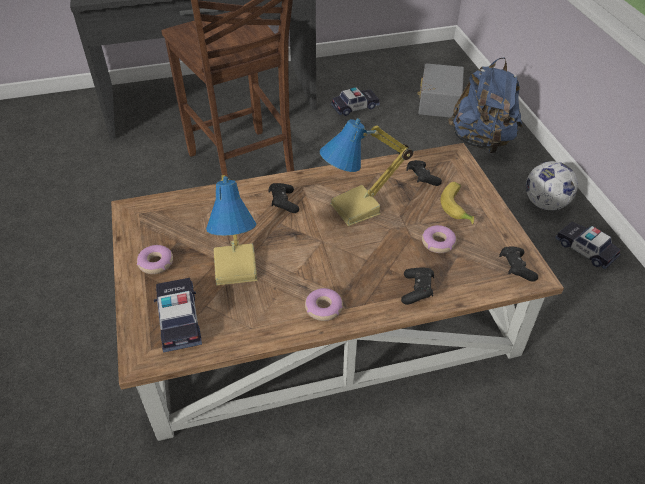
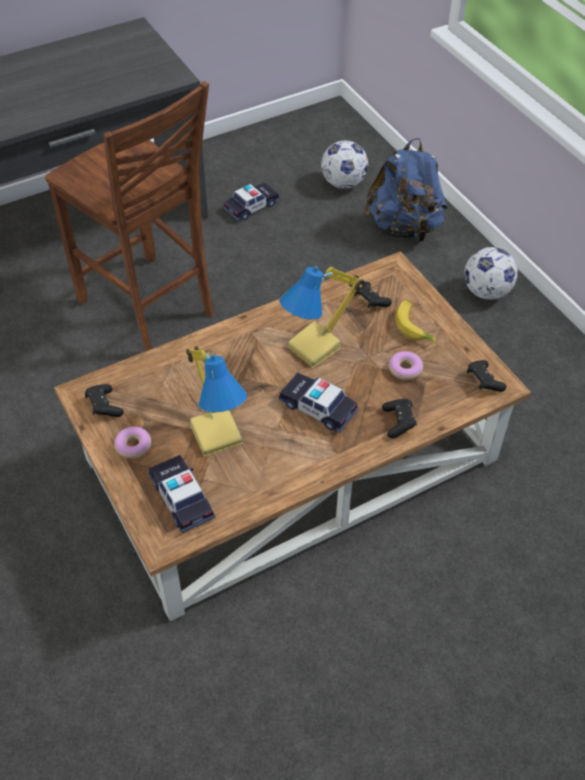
camera: 15 degrees left, 5 degrees up
black game controller [268,183,299,213] -> black game controller moved to [85,384,124,417]
donut [305,288,343,321] -> none
grey storage box [417,63,464,118] -> football [321,141,368,189]
toy car [555,221,621,269] -> toy car moved to [278,373,359,432]

